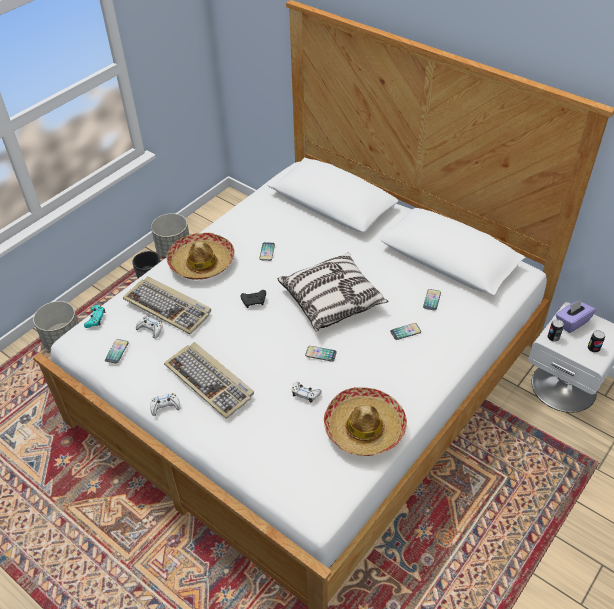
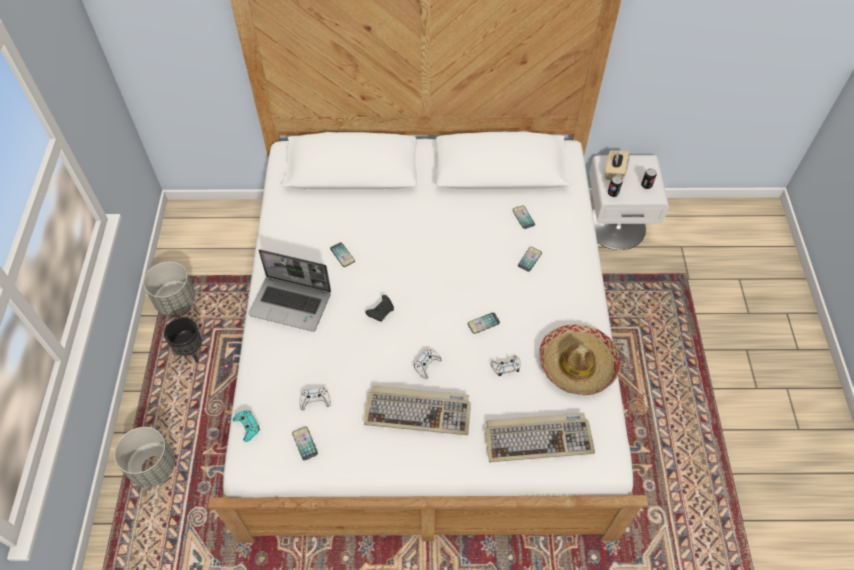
camera: 40 degrees left, 10 degrees up
keyboard [123,276,211,335] -> keyboard moved to [485,413,595,462]
white game controller [150,393,181,416] -> white game controller moved to [414,349,442,379]
hat [166,233,235,280] -> laptop [248,249,331,332]
pillow [278,253,388,332] -> none
purple tissue box [556,300,596,333] -> beige tissue box [605,150,630,181]

